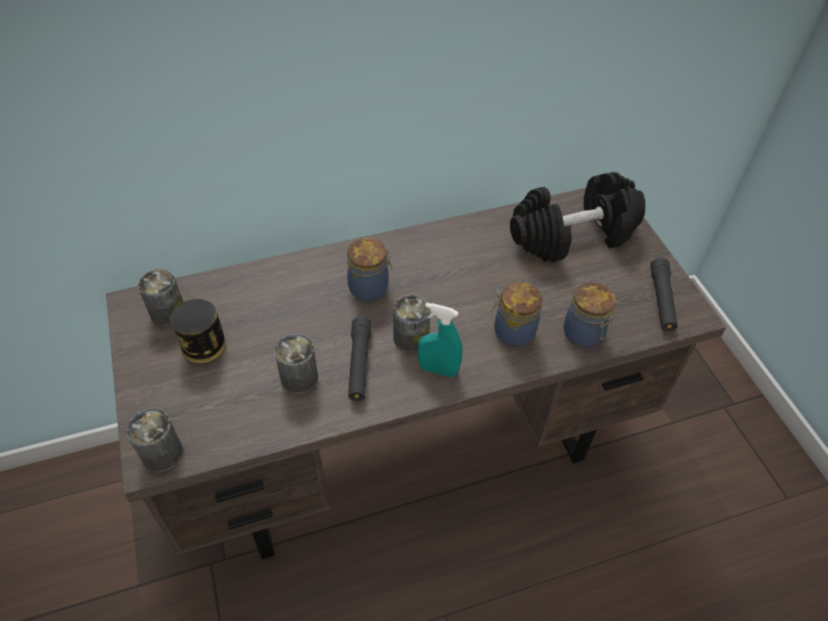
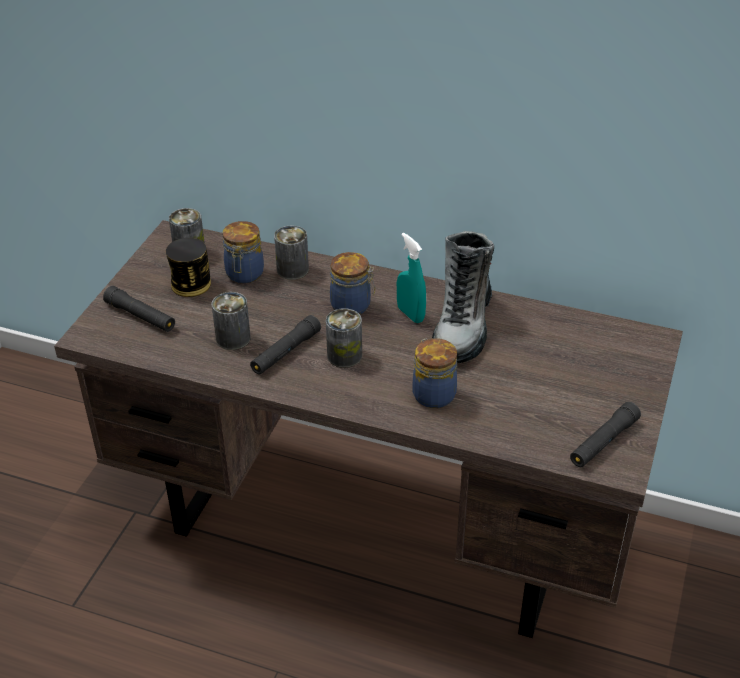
camera: 40 degrees right, 10 degrees down
can [127,409,183,472] -> can moved to [274,225,309,280]
turquoise spray bottle [418,303,462,377] -> turquoise spray bottle moved to [397,233,426,323]
black dumbbell [510,172,645,262] -> none
jar [563,282,615,347] -> jar moved to [222,221,264,283]
none -> black flashlight [103,286,175,332]
none -> boot [432,231,494,363]

